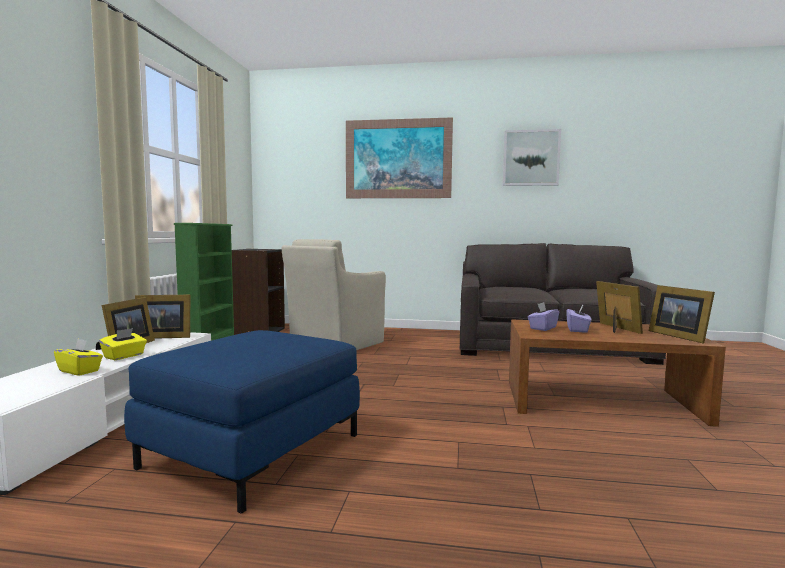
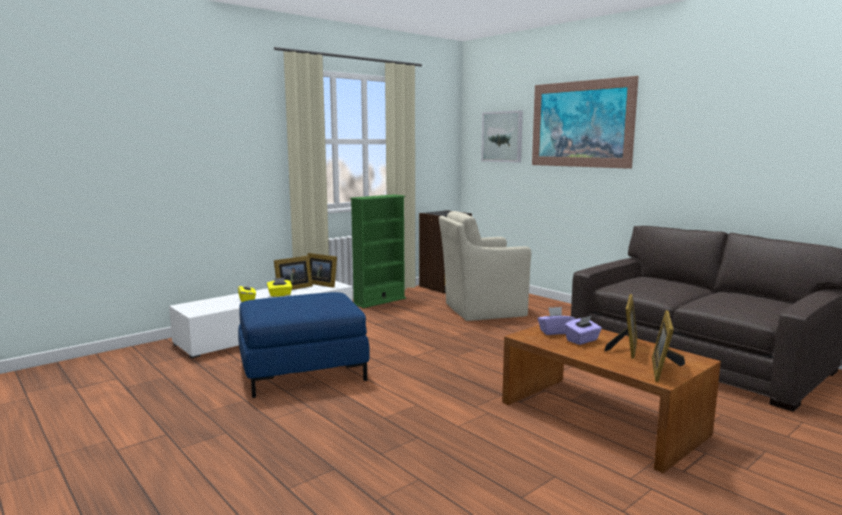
camera: 40 degrees right, 5 degrees up
picture [503,129,561,186] -> picture moved to [481,110,523,163]

